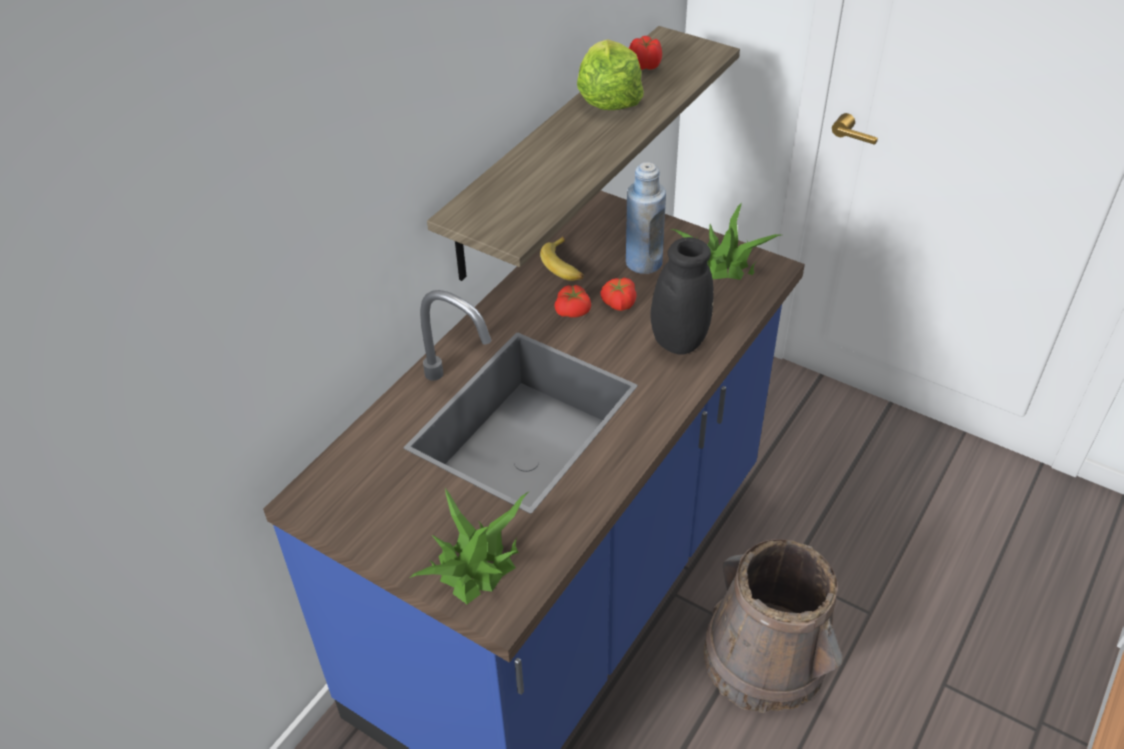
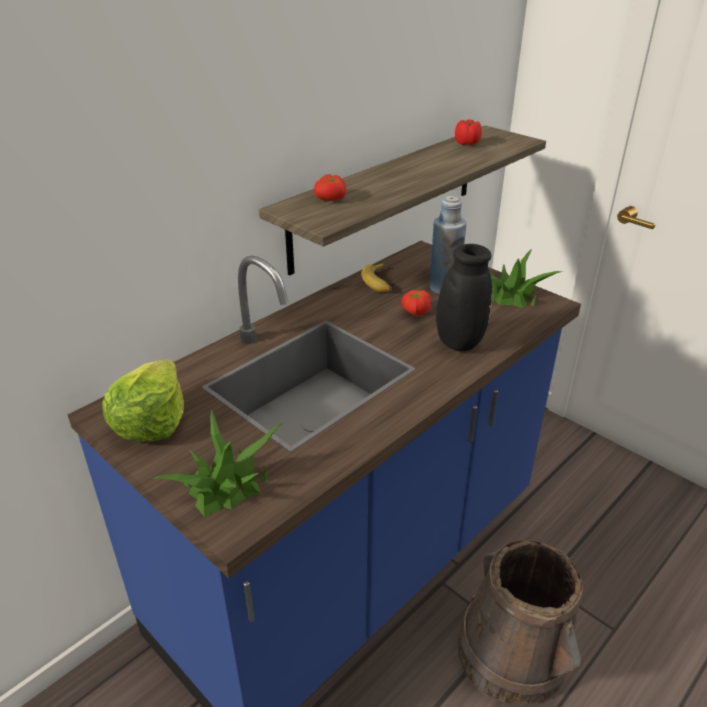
camera: 10 degrees right, 10 degrees down
tomato [554,285,591,317] -> tomato moved to [314,174,346,201]
lettuce [577,39,644,110] -> lettuce moved to [102,359,184,442]

